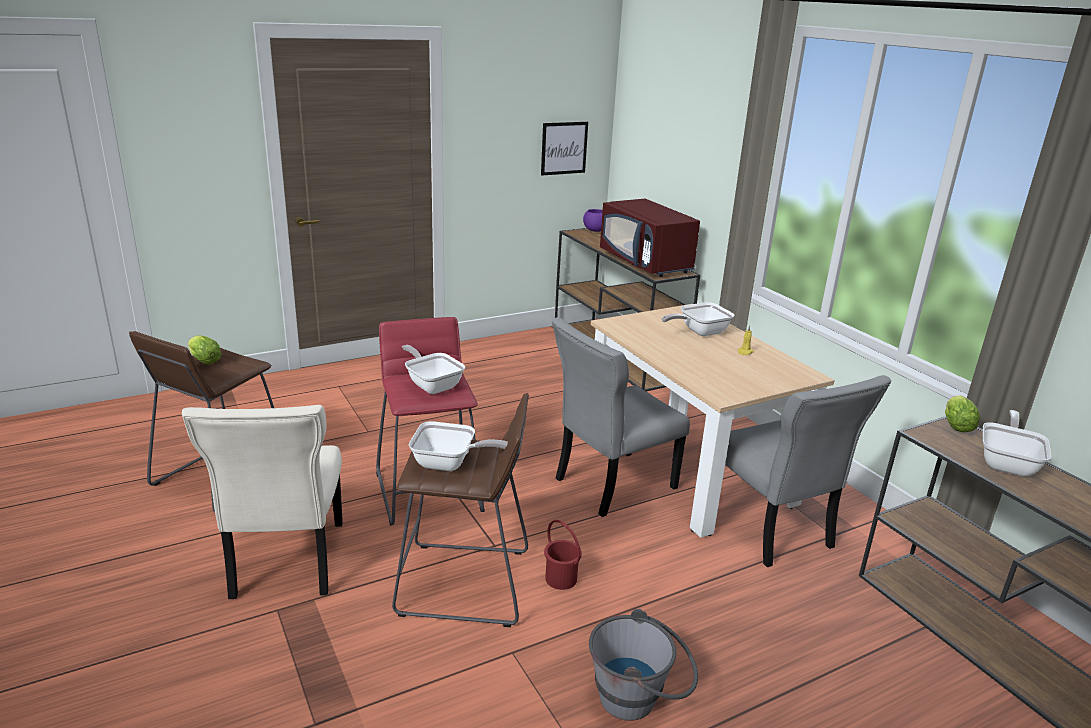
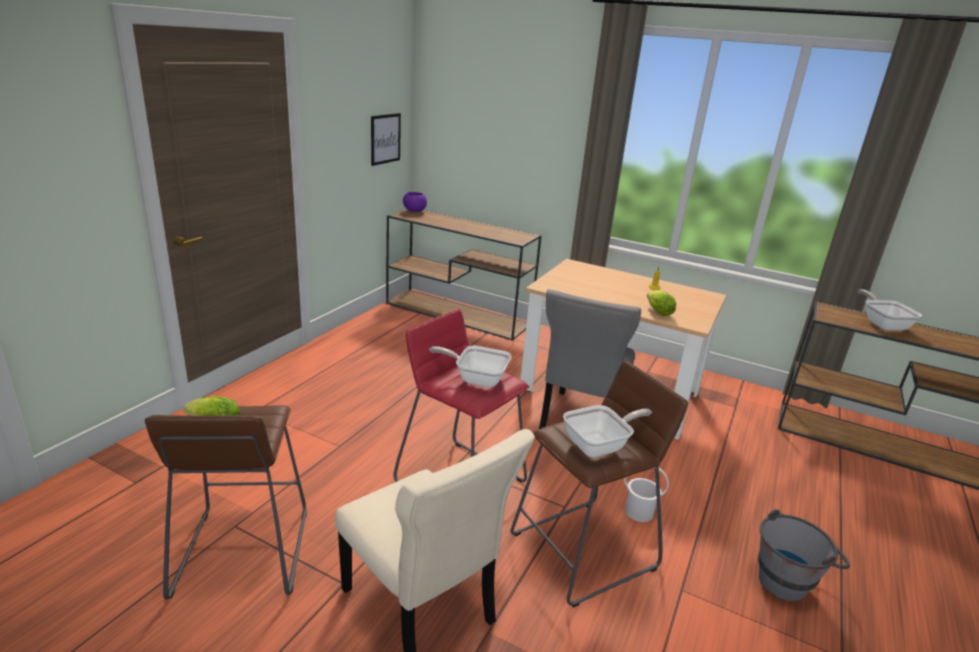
camera: 35 degrees left, 0 degrees up
red bucket [544,520,582,590] -> white bucket [624,467,669,522]
red microwave [600,199,700,277] -> none
frying pan [662,302,735,336] -> none
grey chair [725,375,891,567] -> none
lettuce [945,395,980,432] -> lettuce moved to [647,290,676,316]

